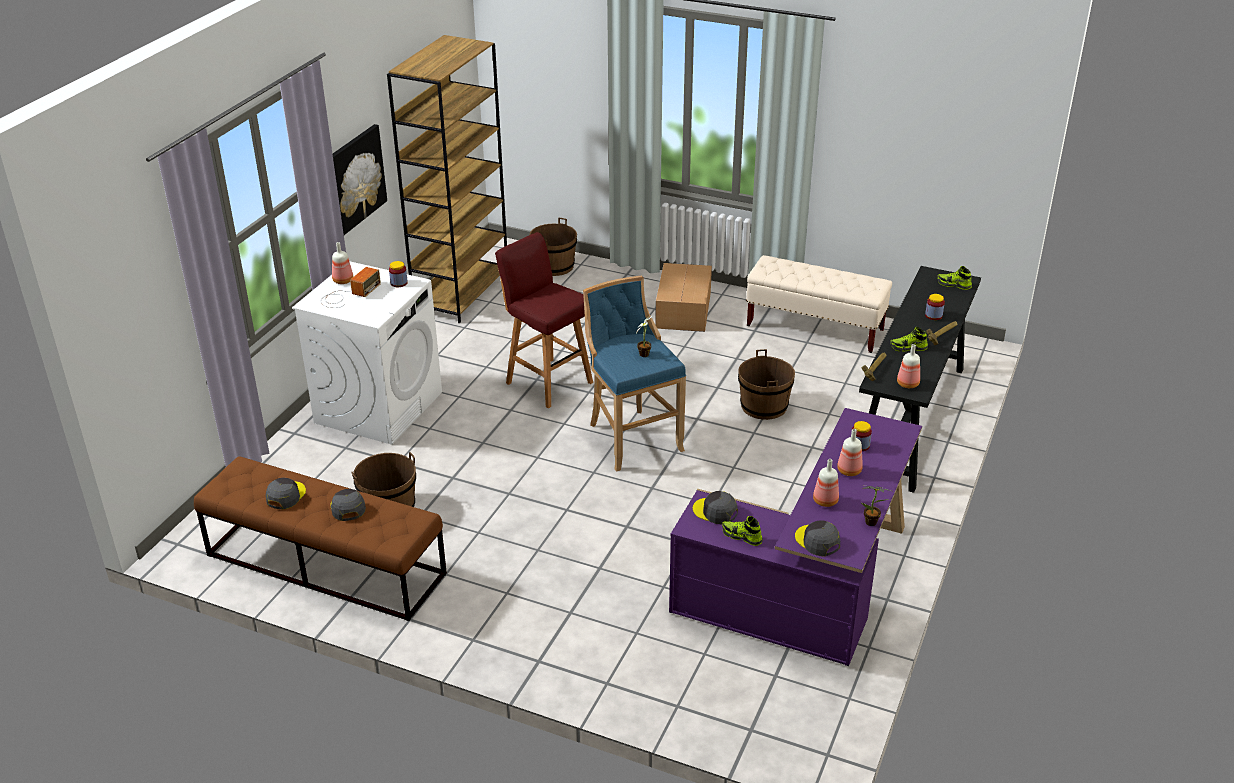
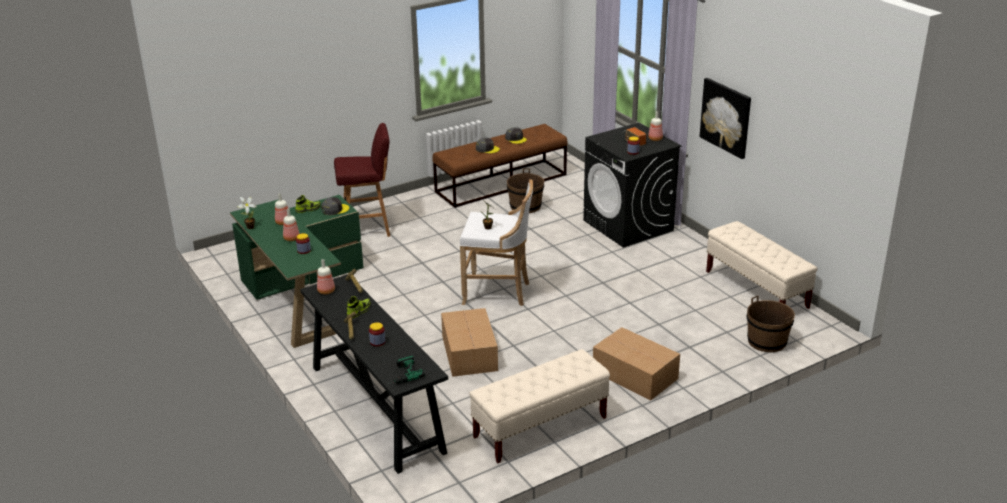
camera: 125 degrees right, 5 degrees down
white washing machine [292,261,442,445] -> black washing machine [583,123,682,248]
brown bookcase [387,35,507,323] -> beige bench [706,221,818,309]
red stool [495,232,593,408] -> red stool moved to [334,123,390,237]
blue stool [583,276,686,472] -> white stool [460,179,533,306]
purple desk [669,408,922,666] -> green desk [230,195,364,348]
brown bucket [738,349,795,420] -> cardboard box [441,308,498,377]
grey cap [795,520,840,556] -> none
shoe [937,266,972,290] -> power drill [388,355,425,384]

